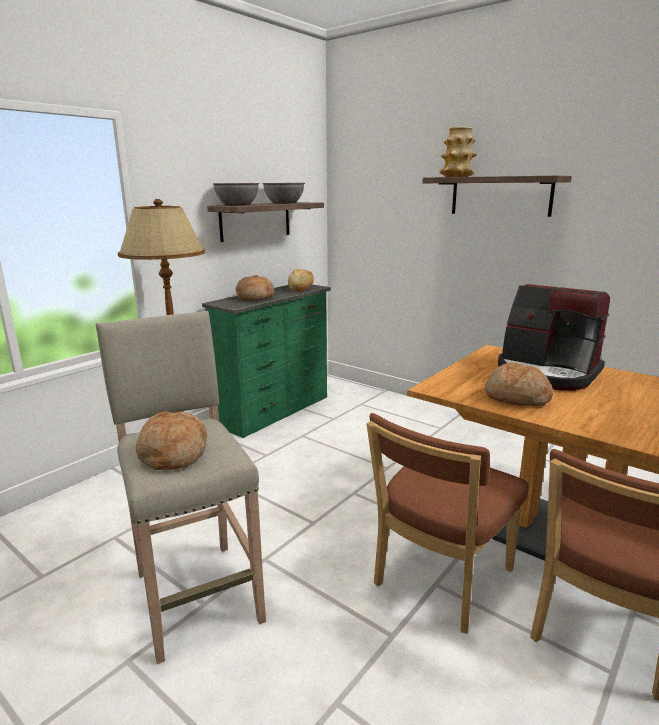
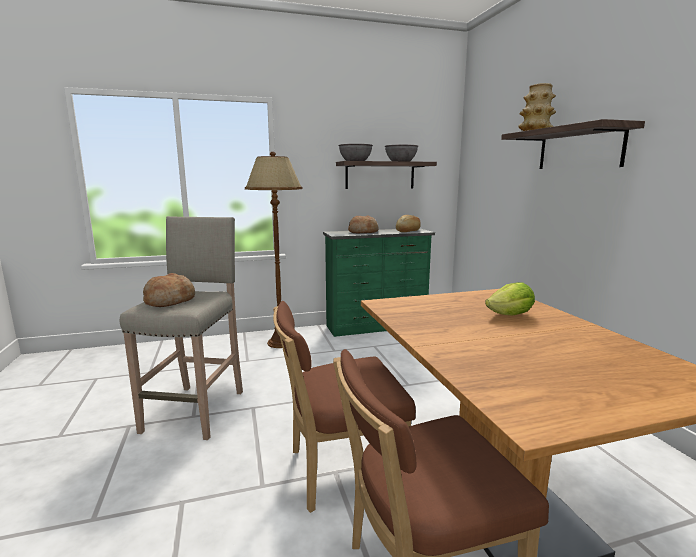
camera: 35 degrees right, 5 degrees down
bread [485,362,553,406] -> none
coffee machine [498,284,610,391] -> lettuce [485,282,535,316]

